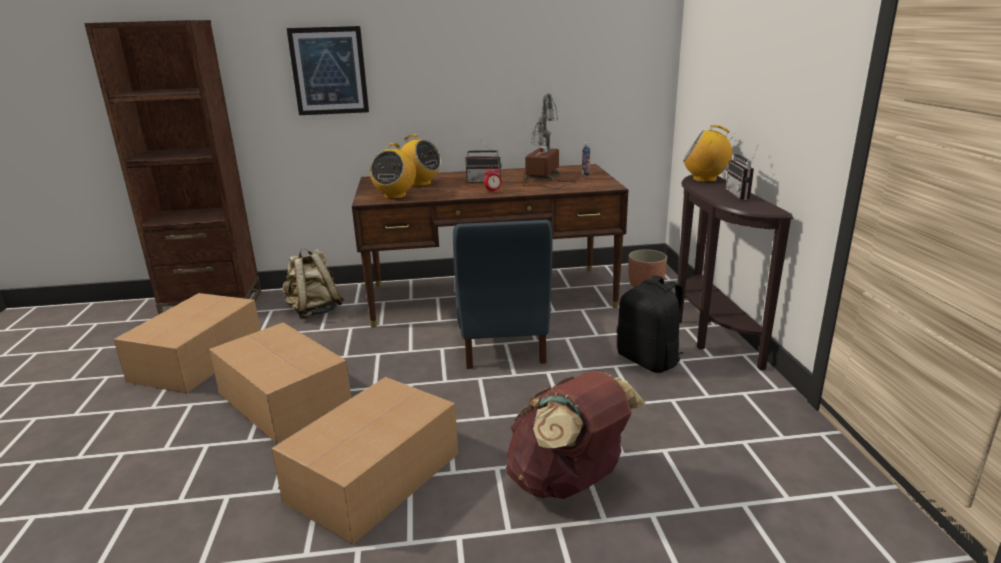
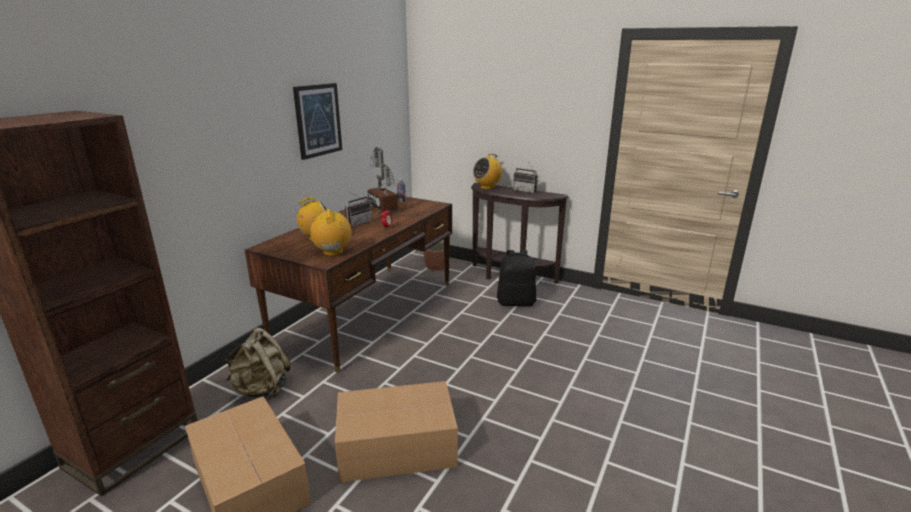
camera: 55 degrees left, 0 degrees up
cardboard box [272,377,458,545] -> none
picture [286,26,369,115] -> picture moved to [293,83,342,160]
radio [370,143,416,199] -> radio turned 150 degrees counterclockwise [310,209,352,256]
blue chair [453,220,553,369] -> none
brown backpack [506,371,645,499] -> none

